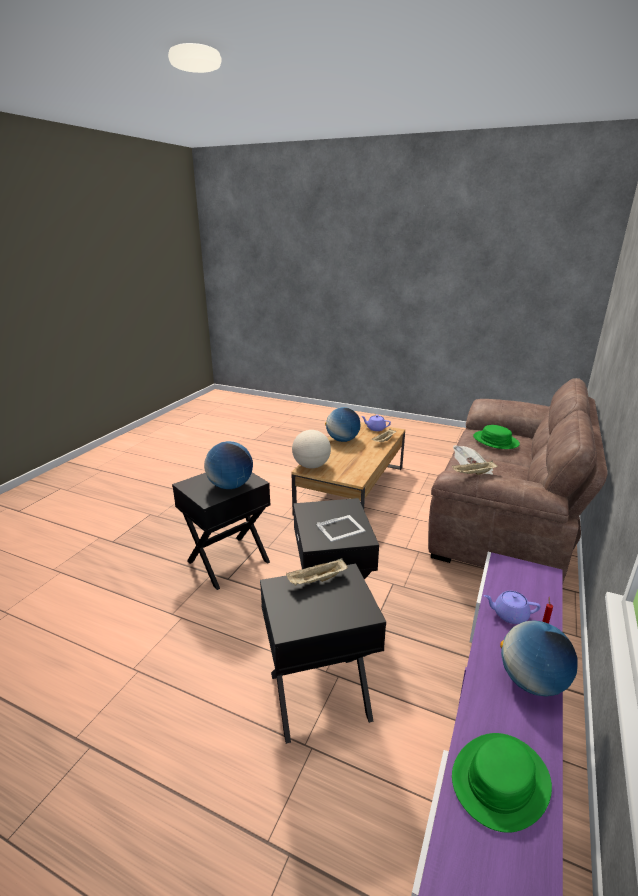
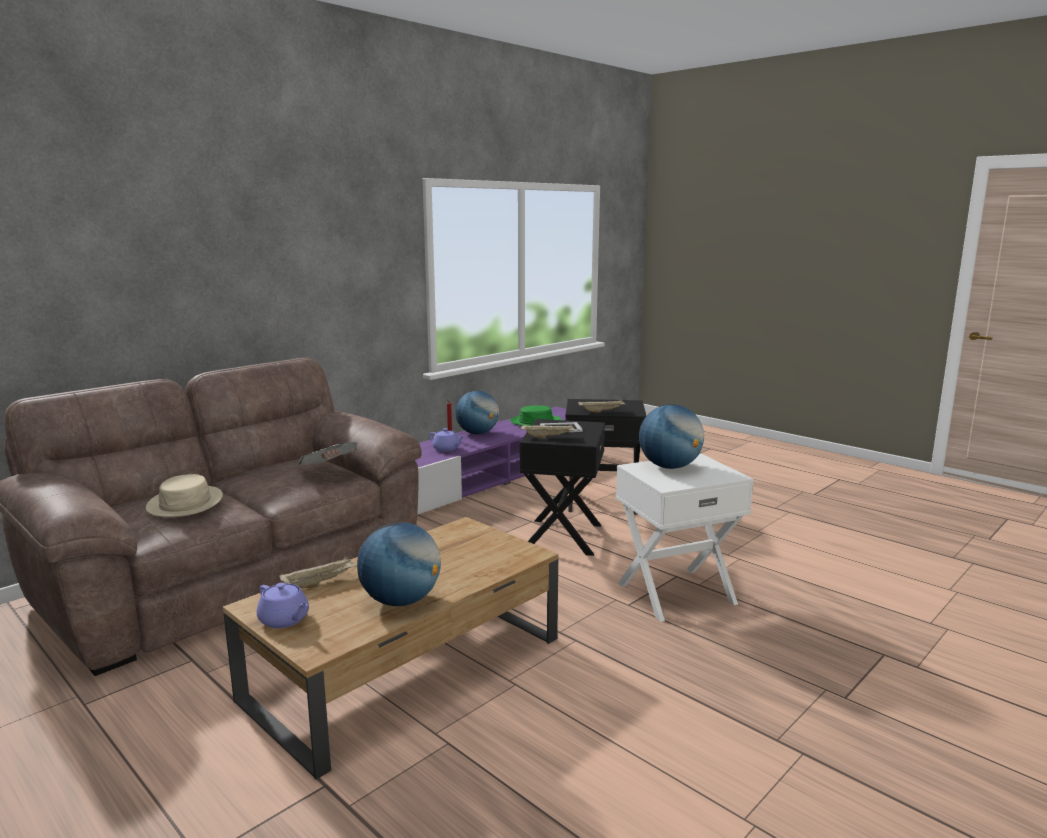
camera: 160 degrees left, 10 degrees down
black side table [172,472,270,590] -> white side table [616,454,754,622]
globe [292,430,331,469] -> none
beige tray [452,460,497,475] -> beige tray moved to [521,424,575,438]
green hat [473,425,520,449] -> beige hat [146,474,223,517]

